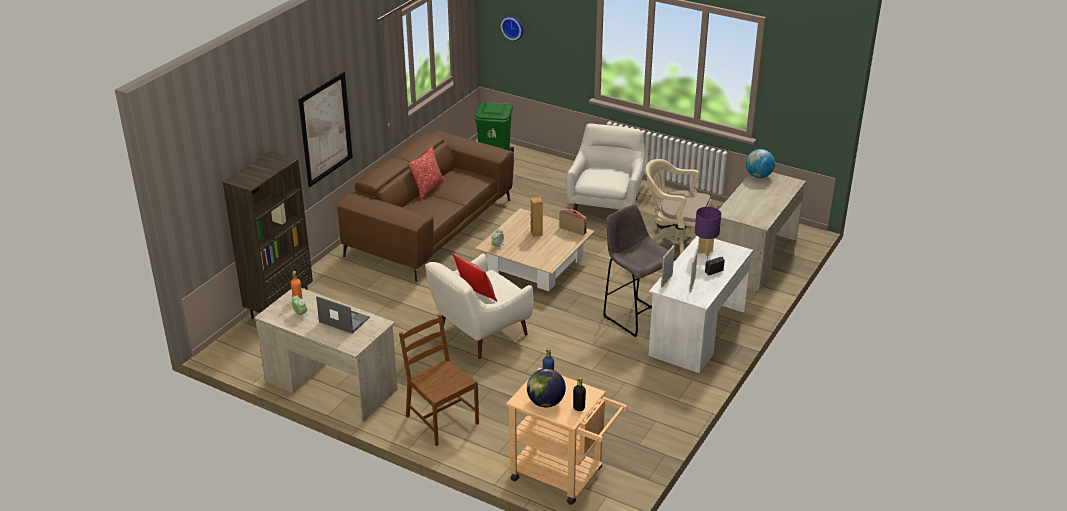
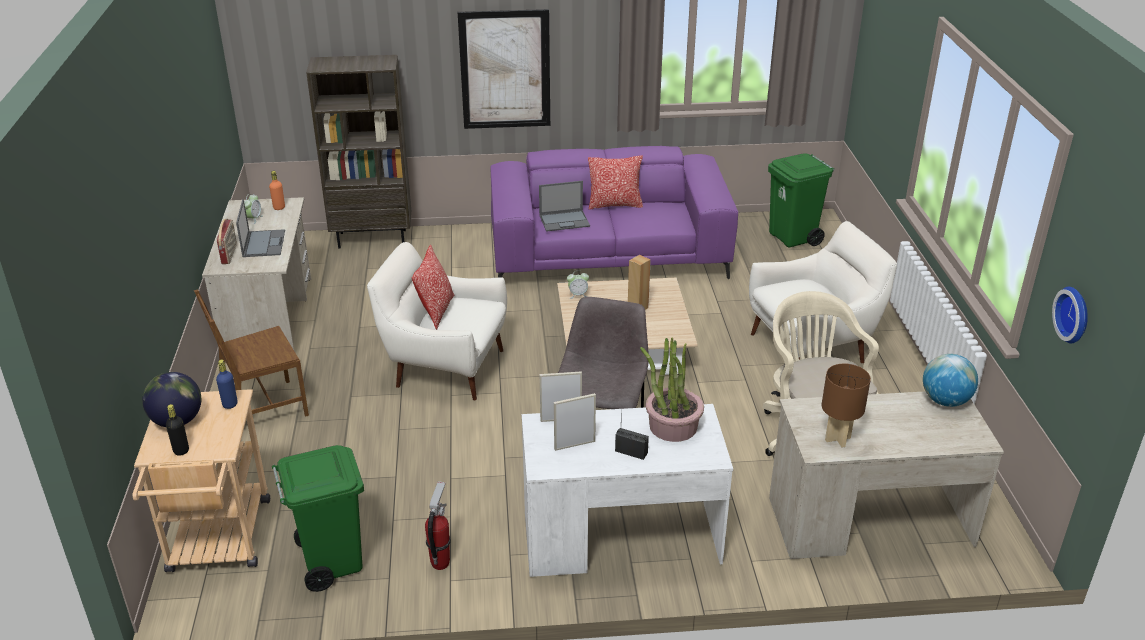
camera: 55 degrees right, 0 degrees up
brown sofa [337,131,514,282] -> purple sofa [490,146,738,279]
brown chair [399,314,479,446] -> brown chair turned 135 degrees counterclockwise [194,289,309,417]
wall clock [501,15,524,41] -> wall clock moved to [1052,286,1088,344]
radio [559,209,587,235] -> radio moved to [217,219,237,264]
purple table lamp [695,207,721,256] -> potted plant [640,337,704,442]
none -> green trash can [272,445,364,592]
none -> fire extinguisher [425,482,451,570]
none -> laptop [539,181,590,232]
none -> brown table lamp [822,363,871,447]

